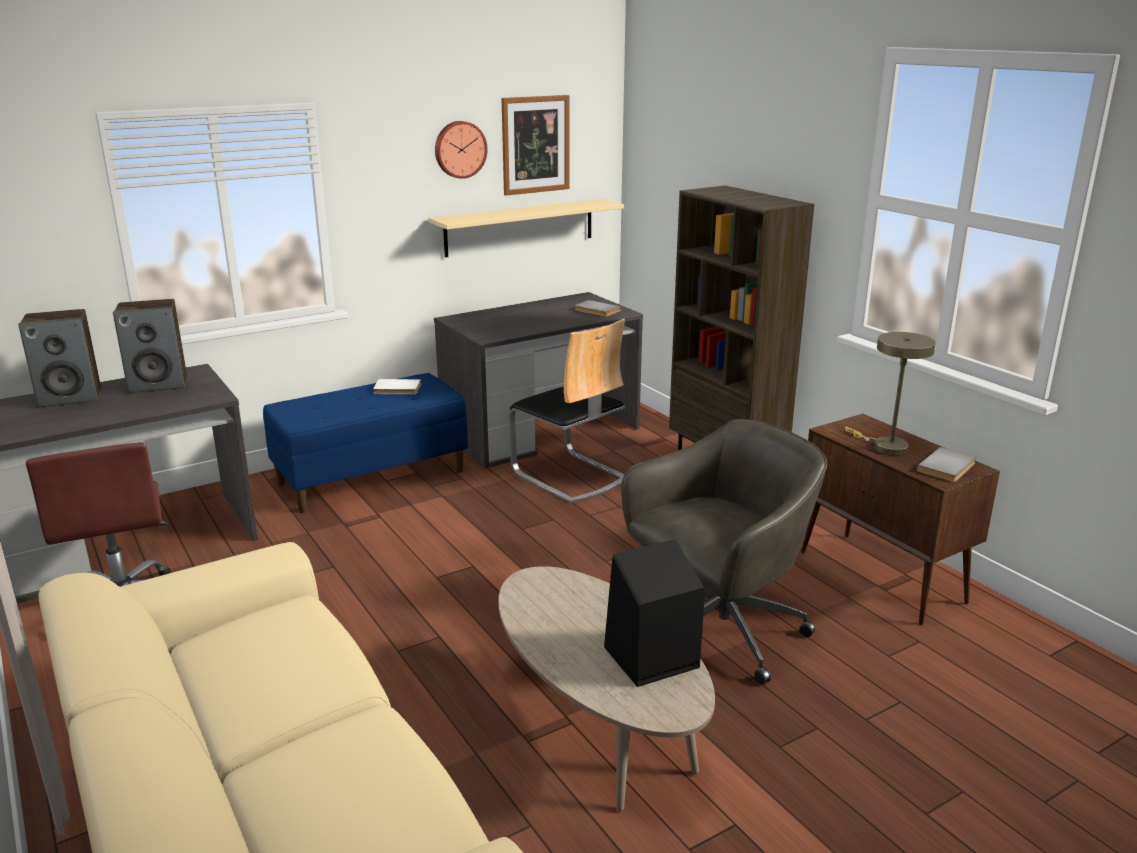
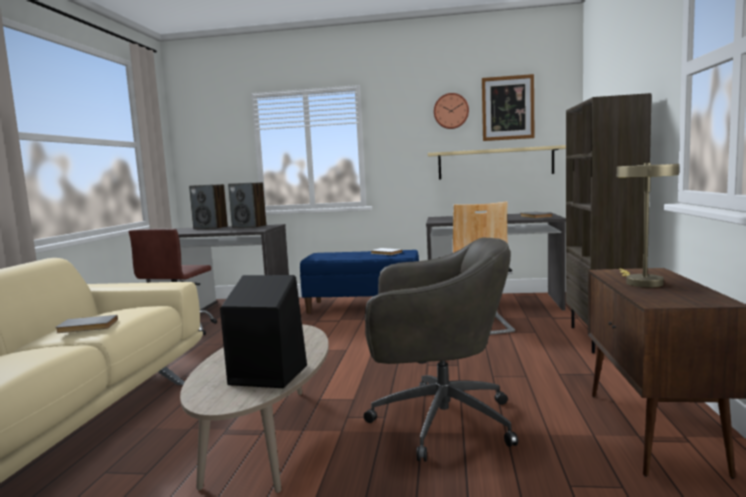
camera: 40 degrees right, 15 degrees down
grey book [917,447,976,482] -> grey book moved to [55,315,118,333]

